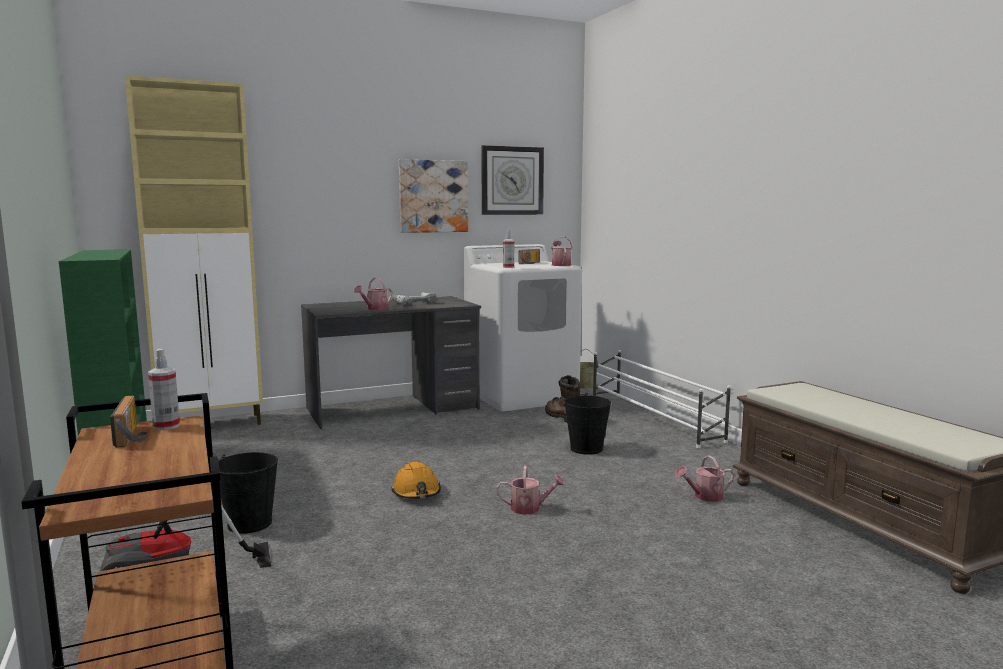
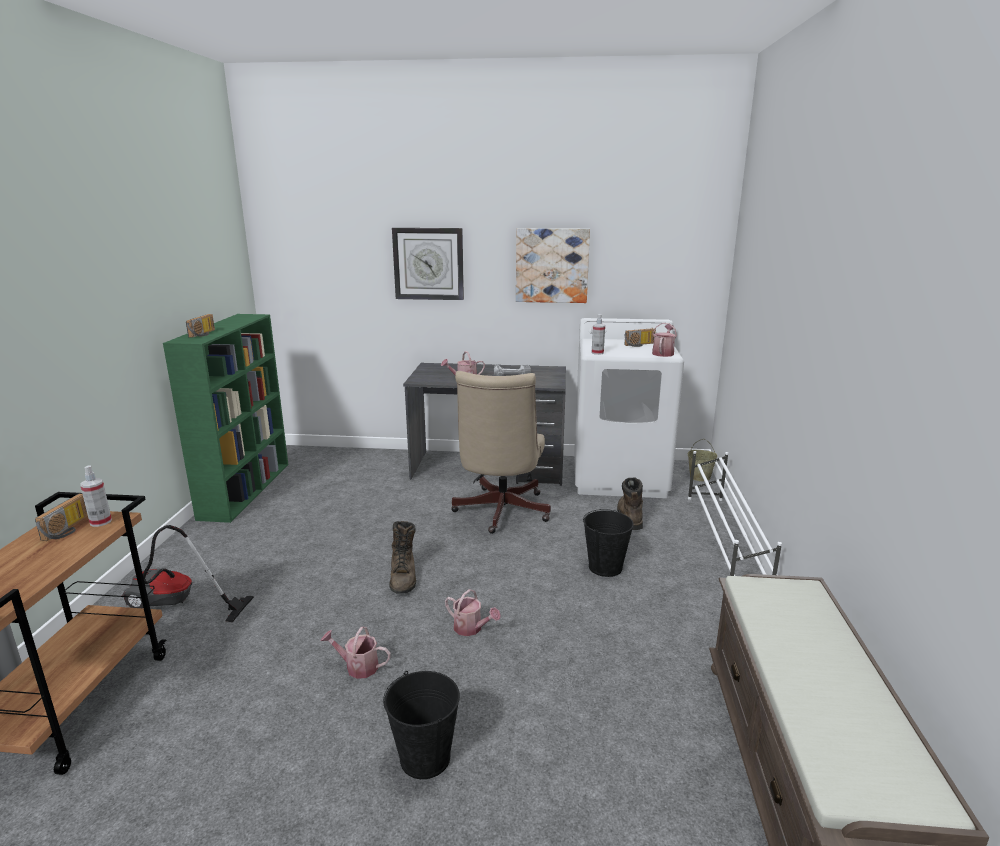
camera: 30 degrees right, 10 degrees up
beige cabinet [125,75,263,425] -> none
black bucket [218,452,278,534] -> black bucket moved to [383,671,460,779]
orange hard hat [391,462,441,499] -> brown boot [390,521,416,593]
wall clock [481,145,544,215] -> wall clock moved to [392,228,464,300]
watering can [675,455,734,502] -> watering can moved to [321,627,391,679]
none -> radio [186,314,215,338]
none -> beige office chair [451,371,551,534]

